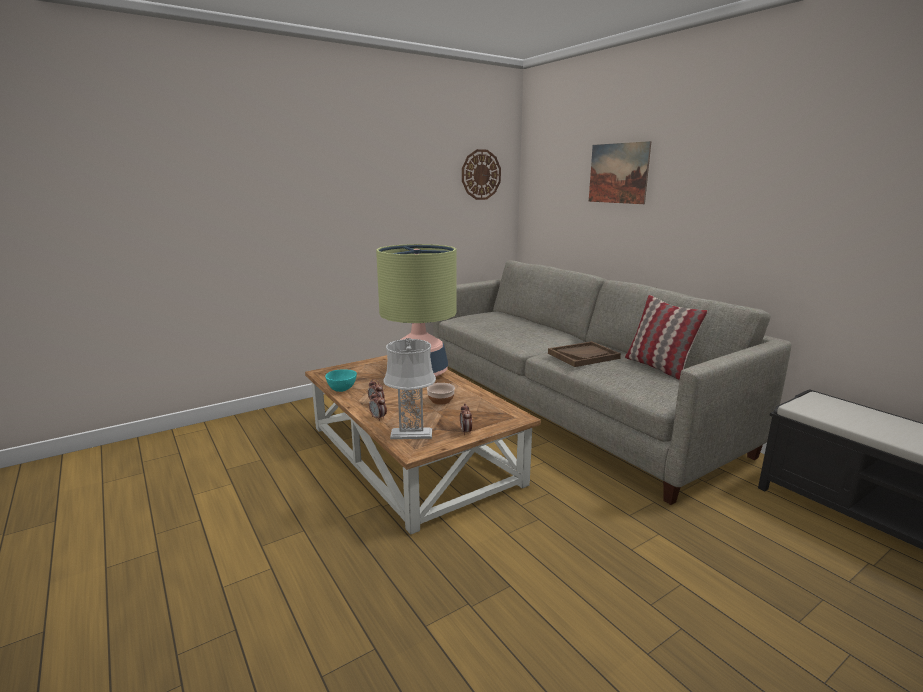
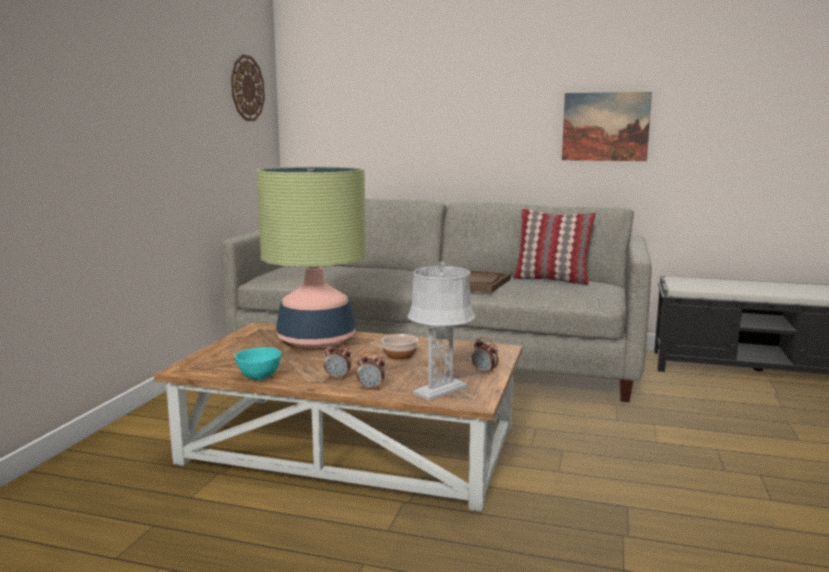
camera: 40 degrees left, 5 degrees down
picture [589,141,651,204] -> picture moved to [562,92,652,161]

